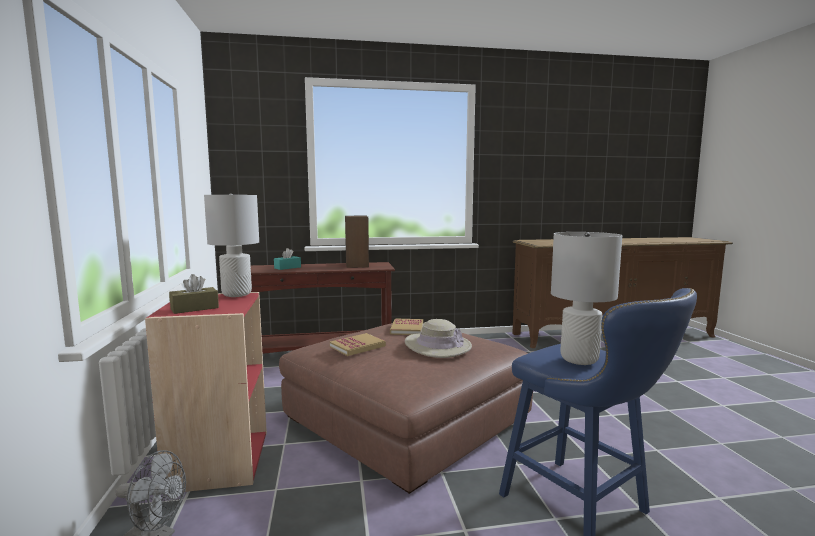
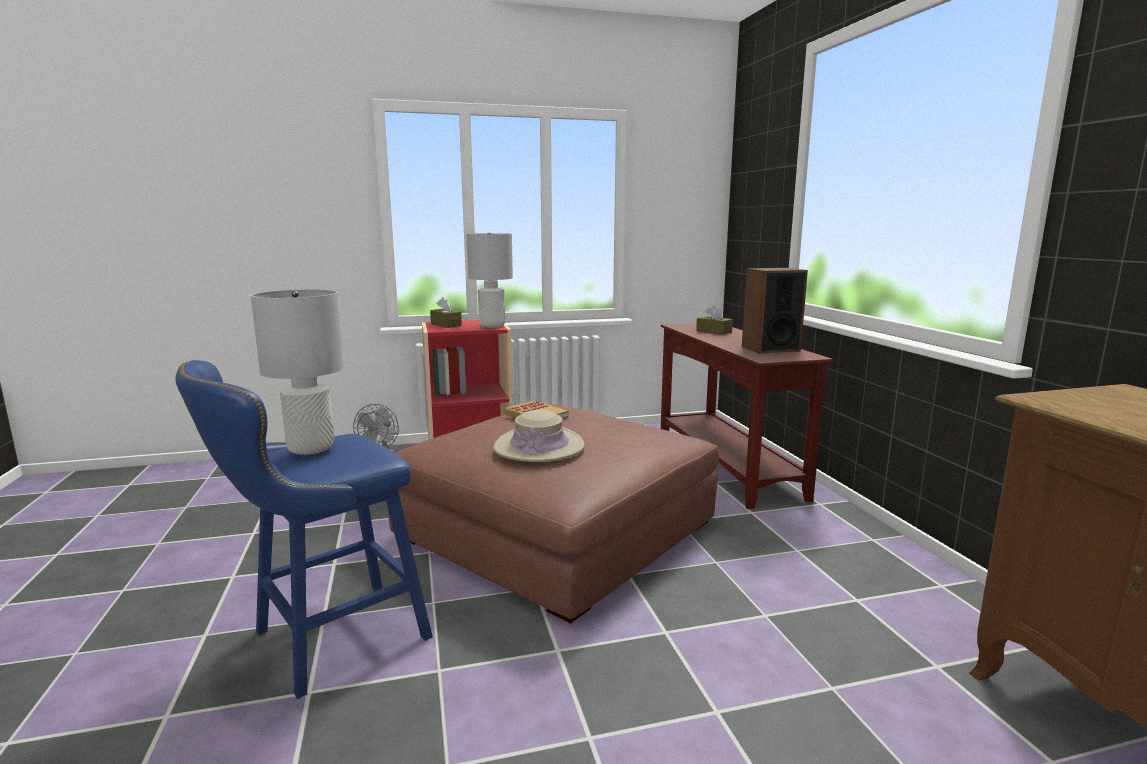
camera: 85 degrees right, 5 degrees up
turquoise tissue box [274,248,301,270] -> brown tissue box [696,305,733,335]
book [390,319,423,335] -> none

